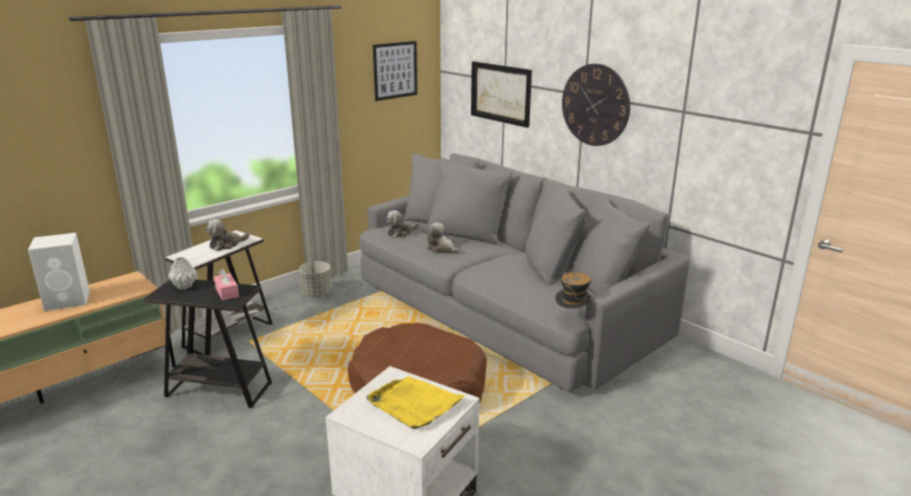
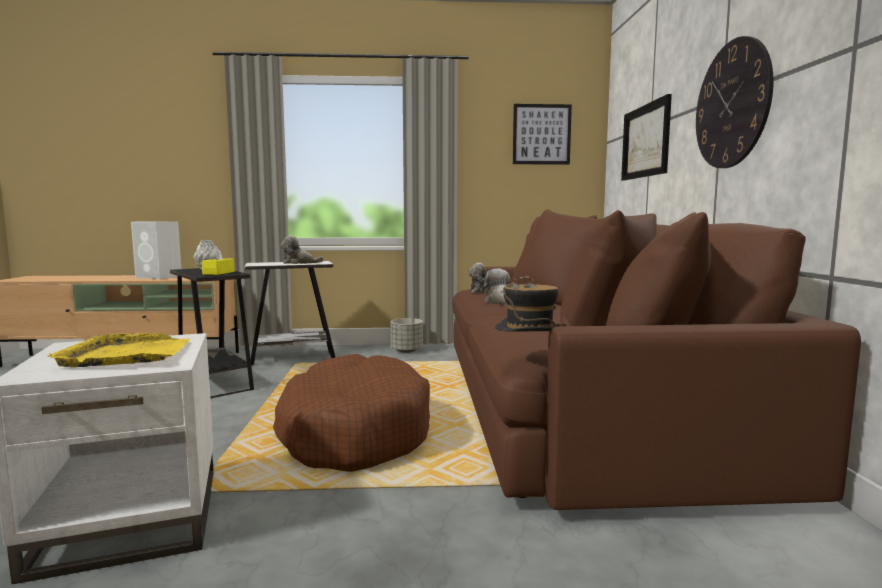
camera: 40 degrees right, 15 degrees down
pink tissue box [214,269,239,300] -> yellow tissue box [201,247,235,275]
grey sofa [359,153,690,393] -> brown sofa [452,209,861,510]

